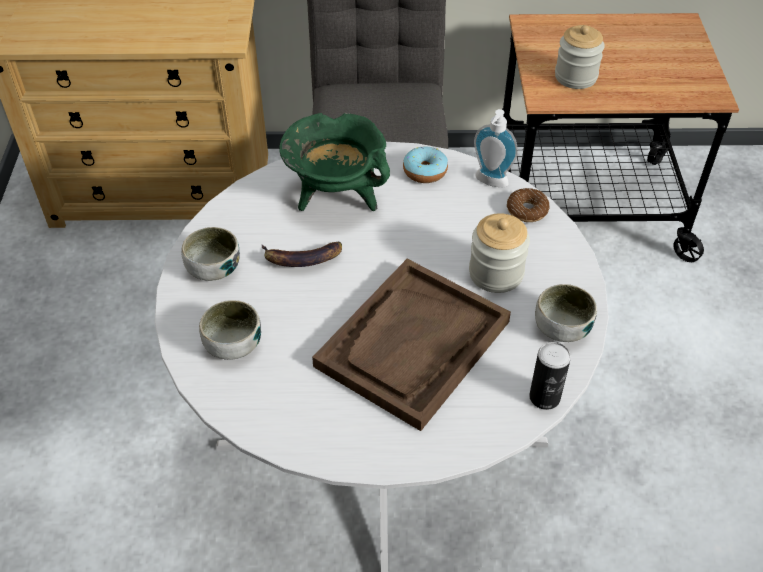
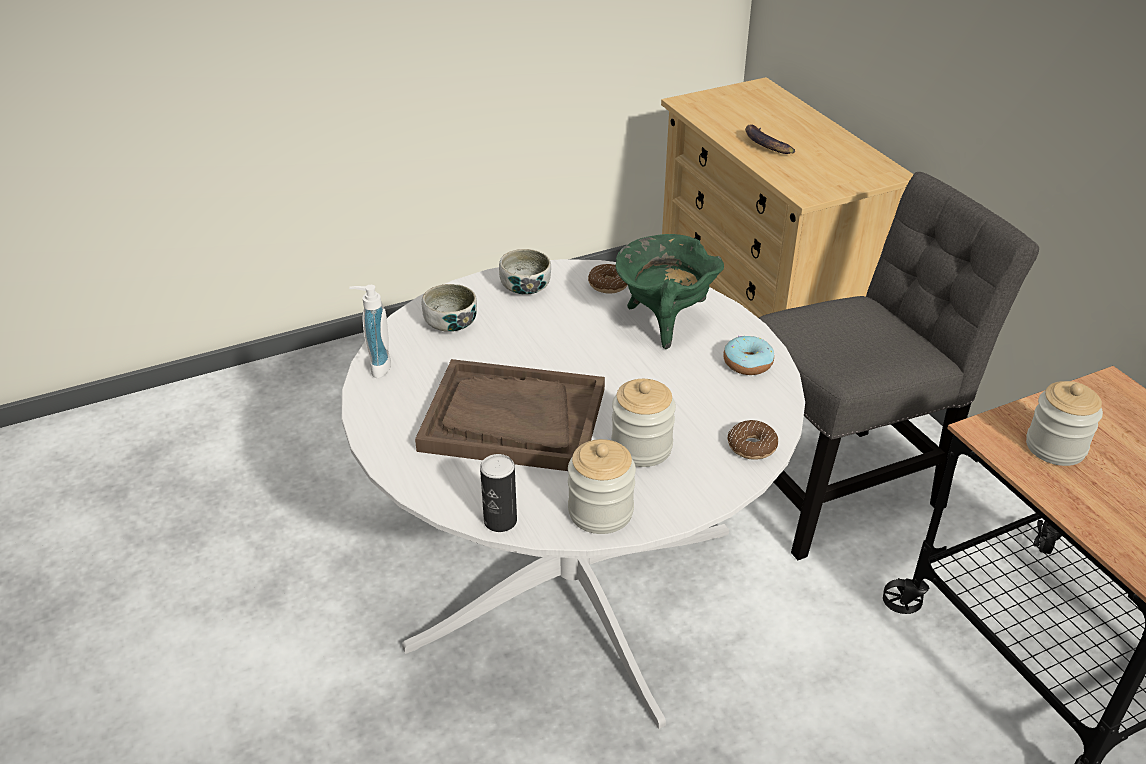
camera: 65 degrees right, 10 degrees down
banana [261,242,342,267] -> banana moved to [745,124,795,154]
soap dispenser [474,109,518,188] -> soap dispenser moved to [349,285,391,378]
bowl [535,284,597,342] -> jar [568,439,636,534]
none -> donut [588,264,628,294]

